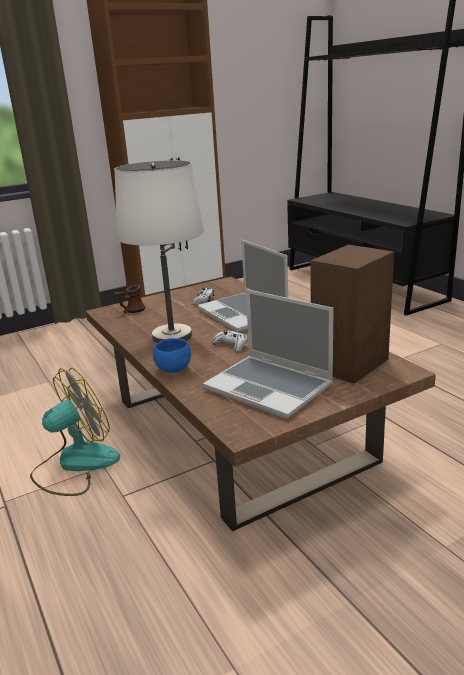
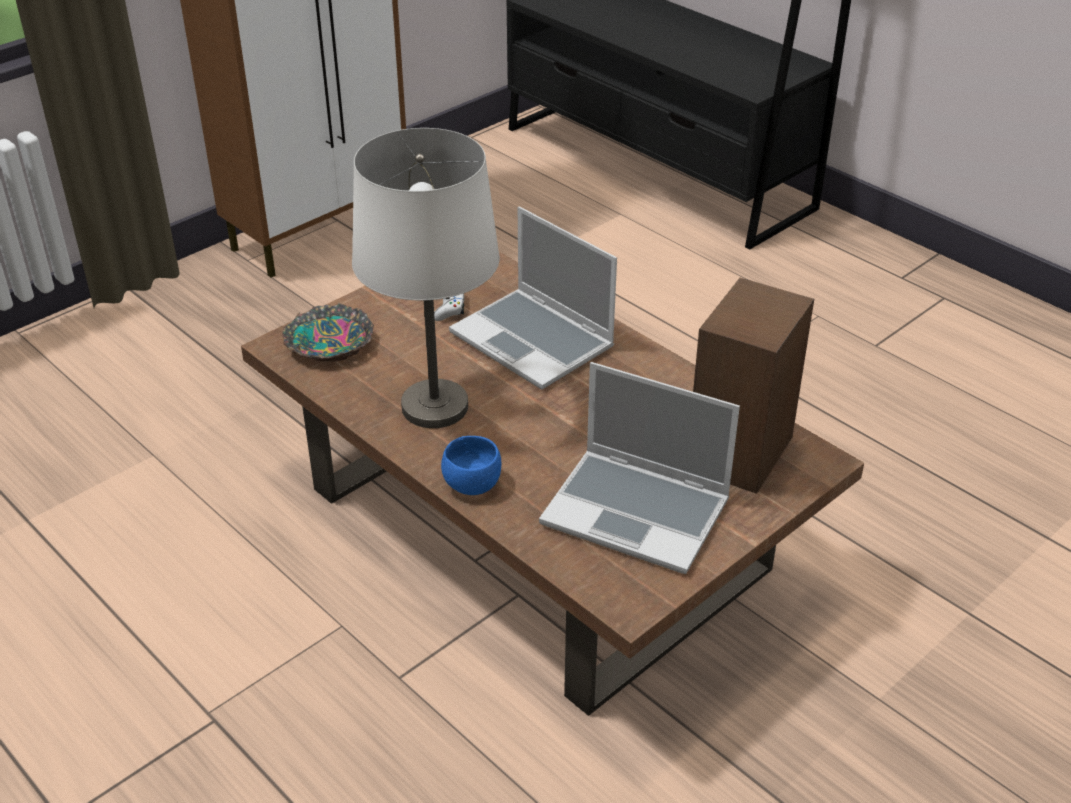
camera: 15 degrees left, 15 degrees up
fan [30,368,120,496] -> none
mug [114,284,145,313] -> bowl [282,303,374,362]
white game controller [212,330,247,352] -> none

